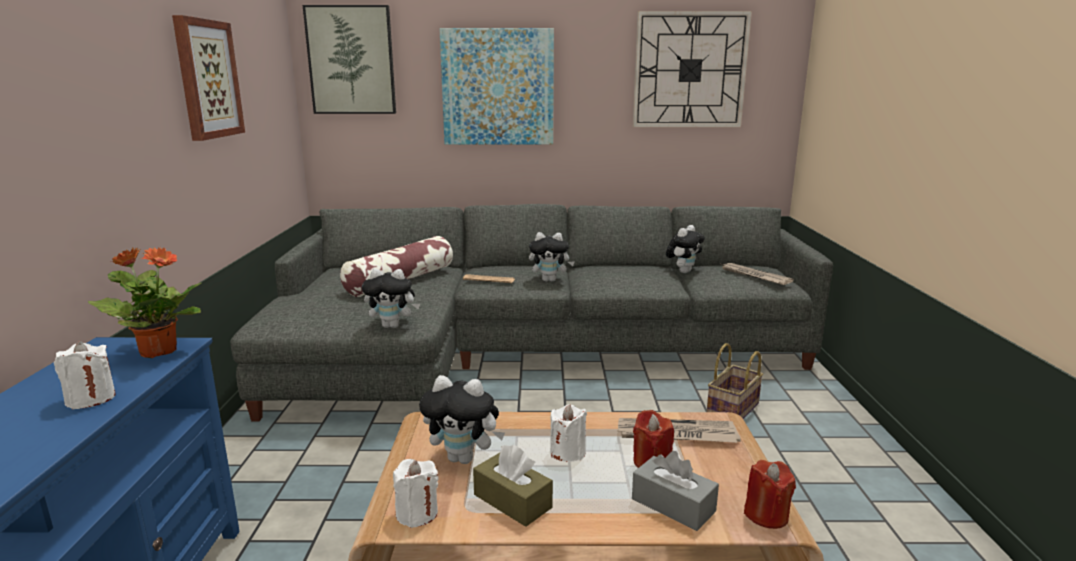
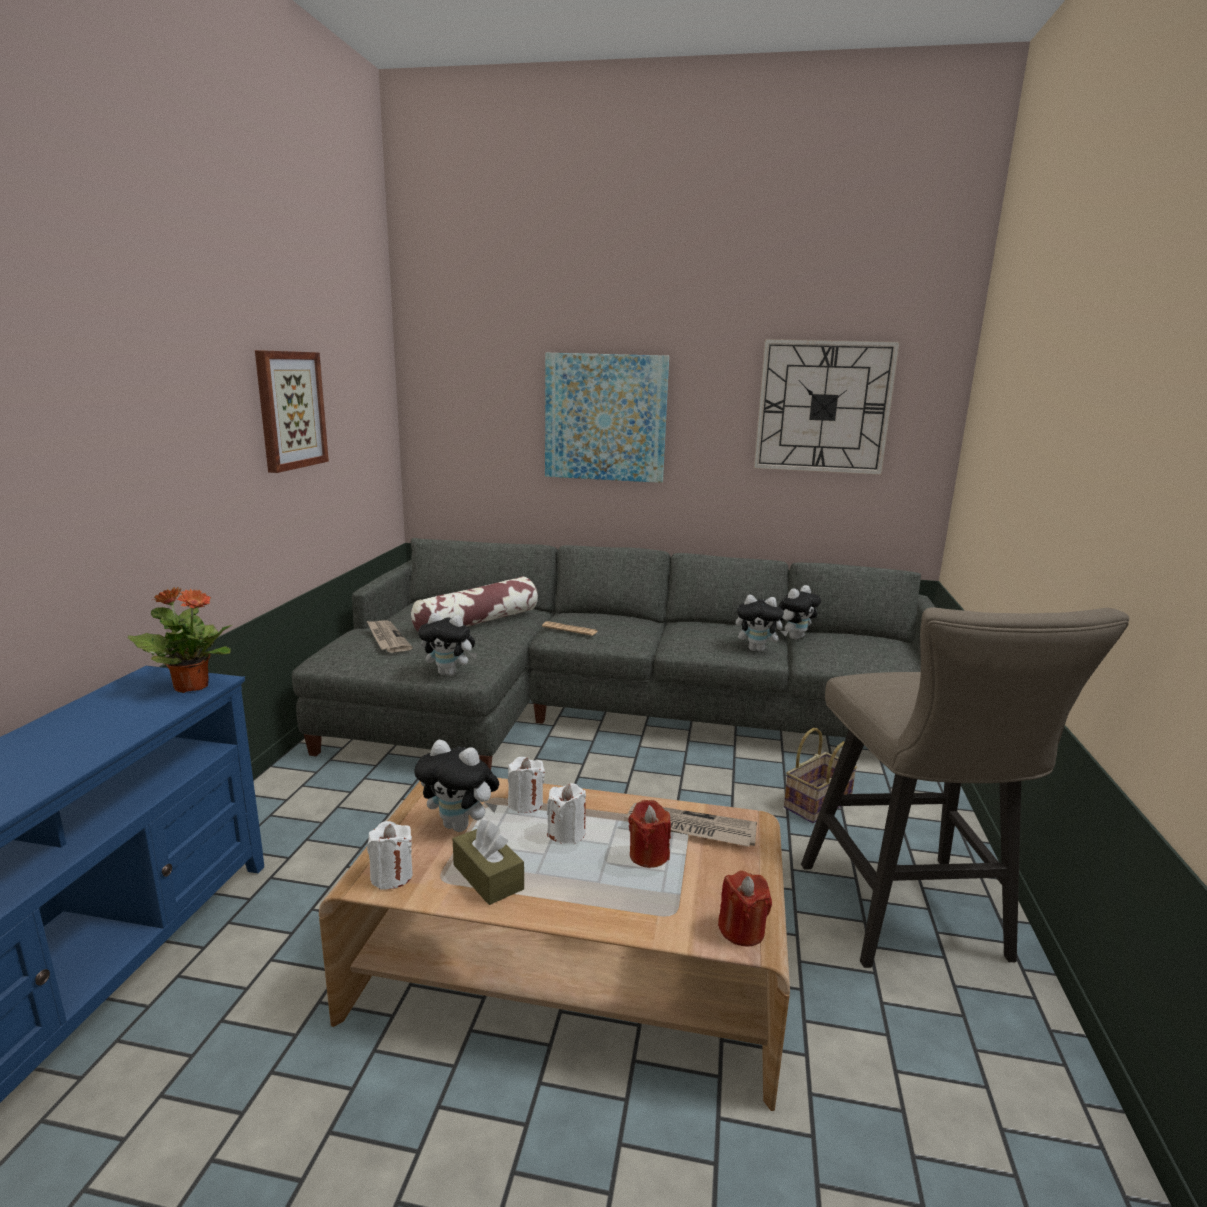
camera: 10 degrees right, 0 degrees up
white candle [54,341,116,409] -> white candle moved to [508,757,545,813]
picture [303,5,396,114] -> none
plush toy [529,232,574,282] -> plush toy moved to [735,595,789,652]
grey tissue box [632,451,719,531] -> none
newspaper [721,263,794,285] -> newspaper moved to [366,620,412,653]
none -> beige stool [801,607,1129,968]

